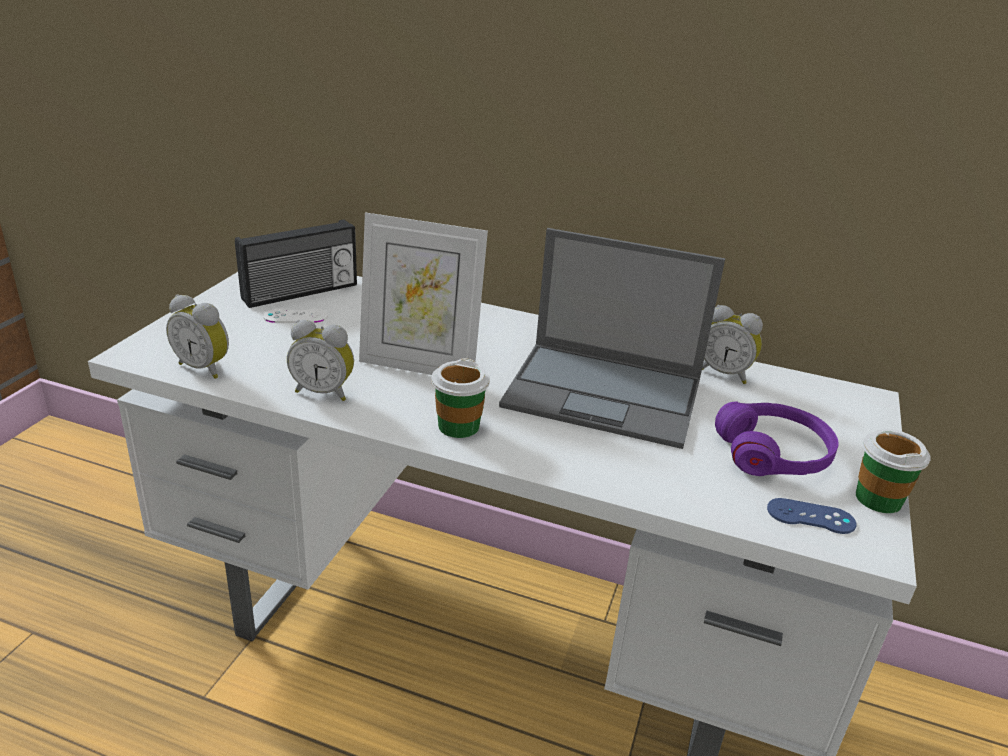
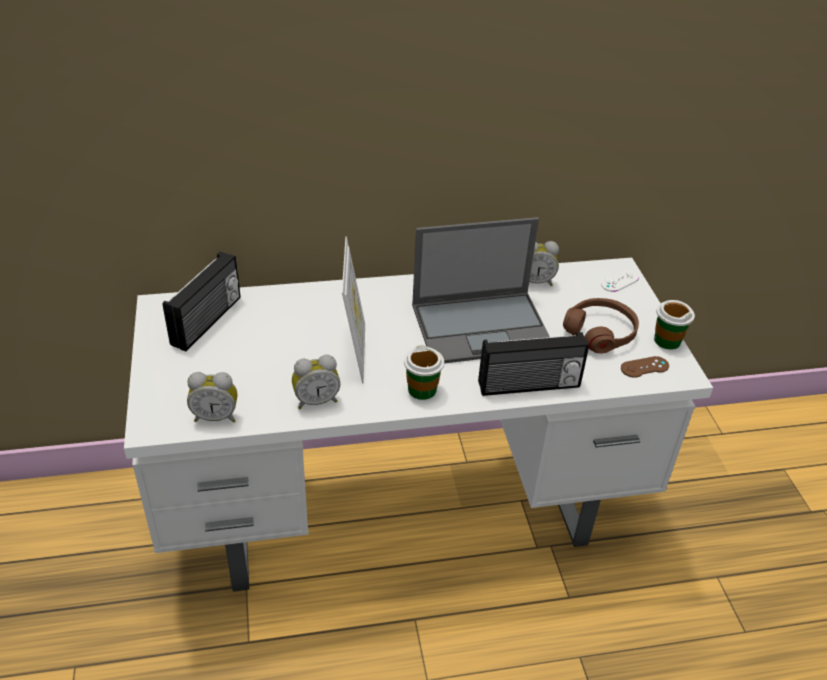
camera: 30 degrees left, 10 degrees up
white game controller [263,309,328,323] -> white game controller moved to [601,270,639,292]
picture frame [359,212,488,375] -> picture frame turned 75 degrees counterclockwise [342,236,365,384]
purple headphones [715,401,839,476] -> brown headphones [563,298,639,353]
blue game controller [767,498,856,534] -> brown game controller [621,356,669,378]
none -> radio [478,332,589,396]

